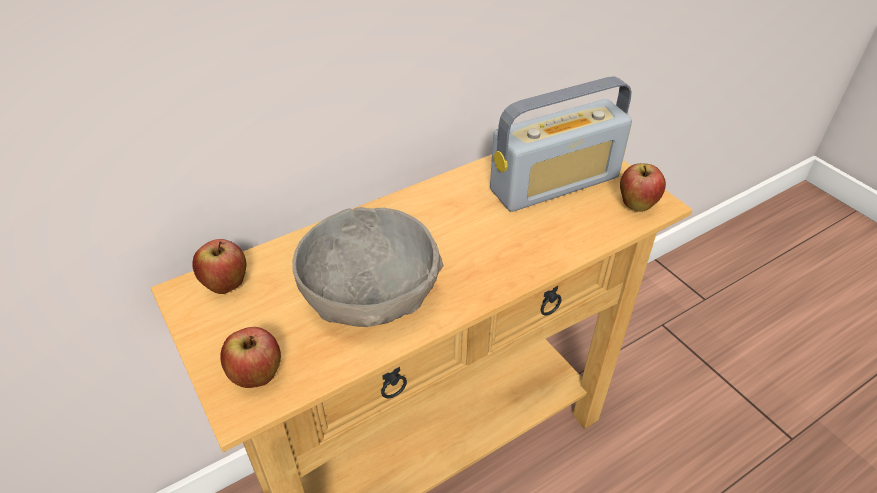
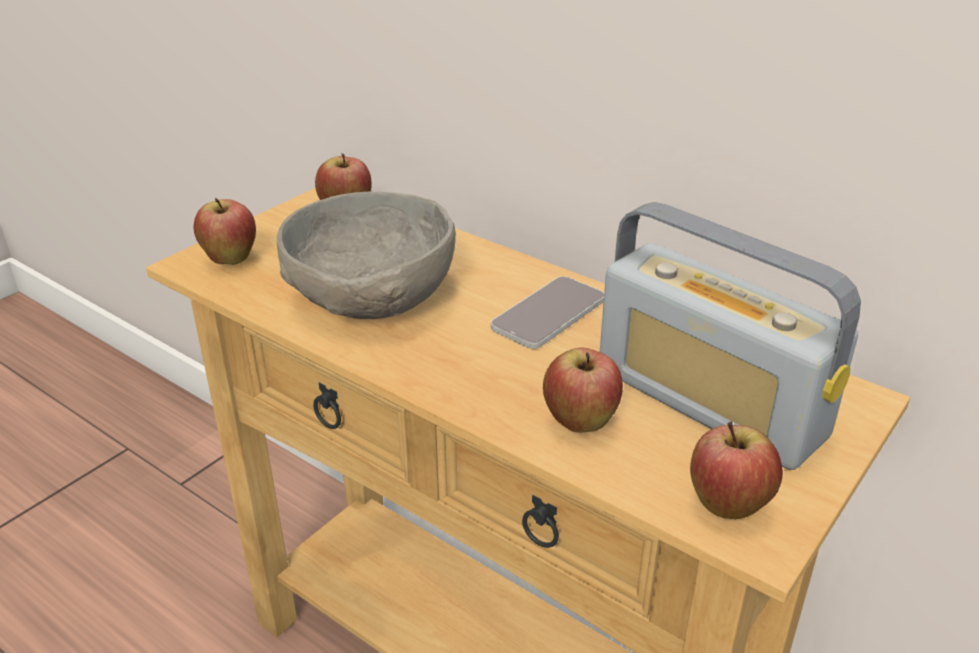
camera: 70 degrees right, 10 degrees down
none -> phone [491,276,604,349]
none -> apple [543,347,623,433]

